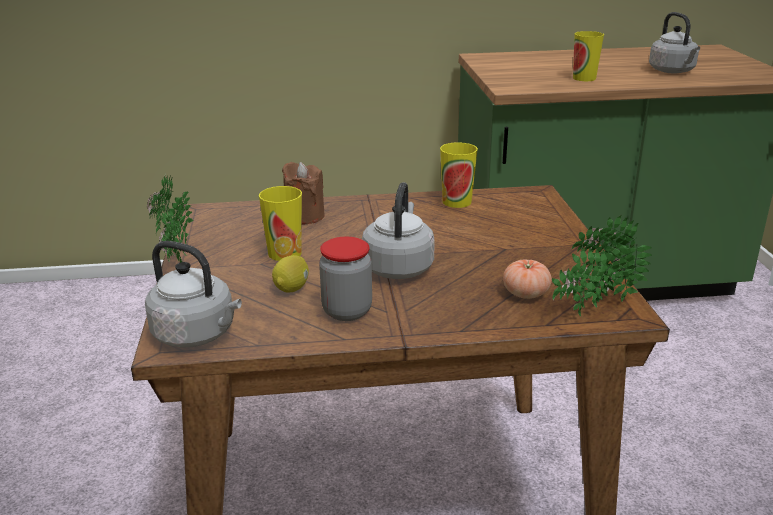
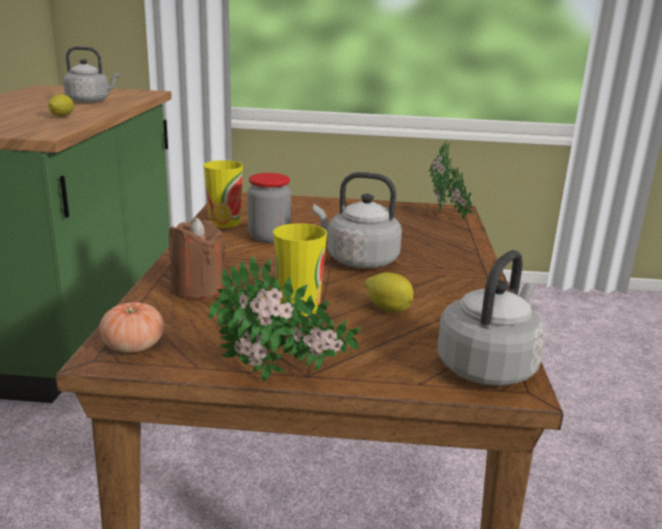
camera: 80 degrees left, 5 degrees down
jar [319,237,372,321] -> jar moved to [247,173,291,243]
tomato [503,259,552,299] -> tomato moved to [99,302,164,353]
cup [573,31,604,81] -> lemon [48,94,74,117]

